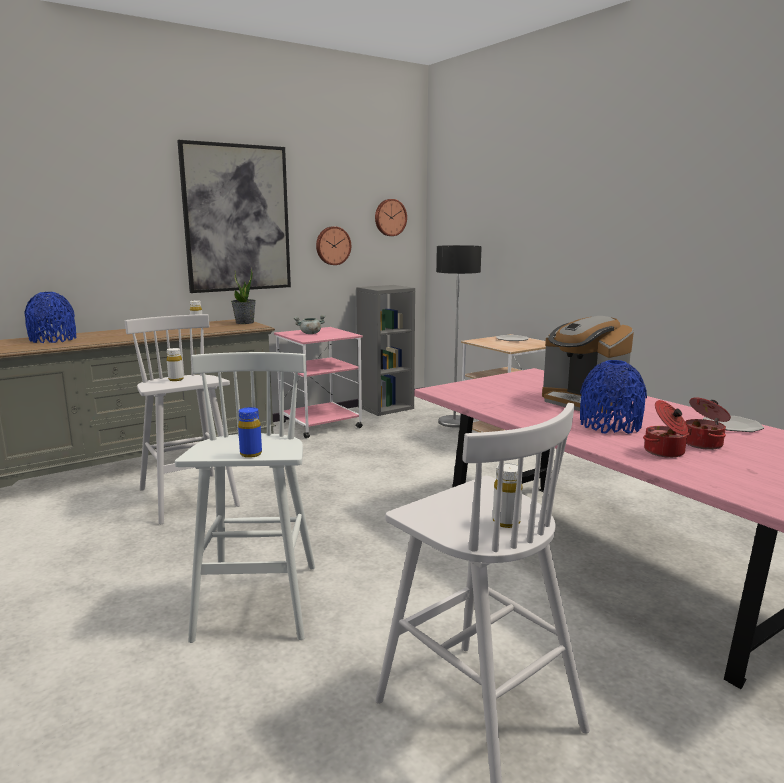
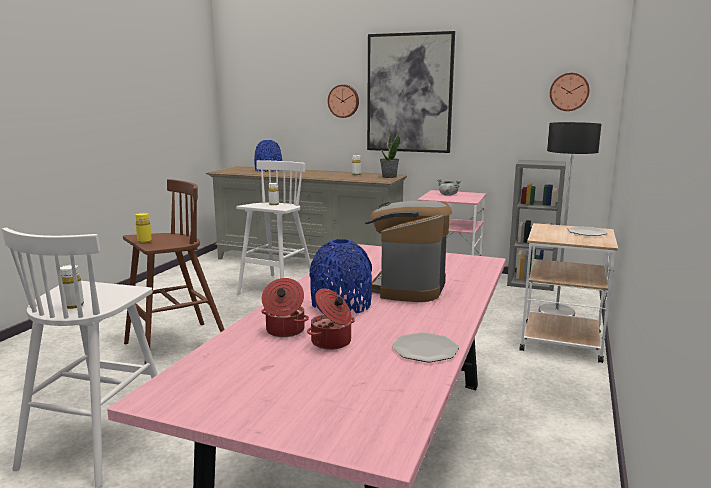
camera: 55 degrees right, 0 degrees up
white stool [175,352,315,643] -> brown stool [123,179,225,364]
blue bottle [238,407,262,458] -> yellow bottle [136,213,152,244]
wall clock [316,226,351,265] -> wall clock moved to [328,85,359,118]

